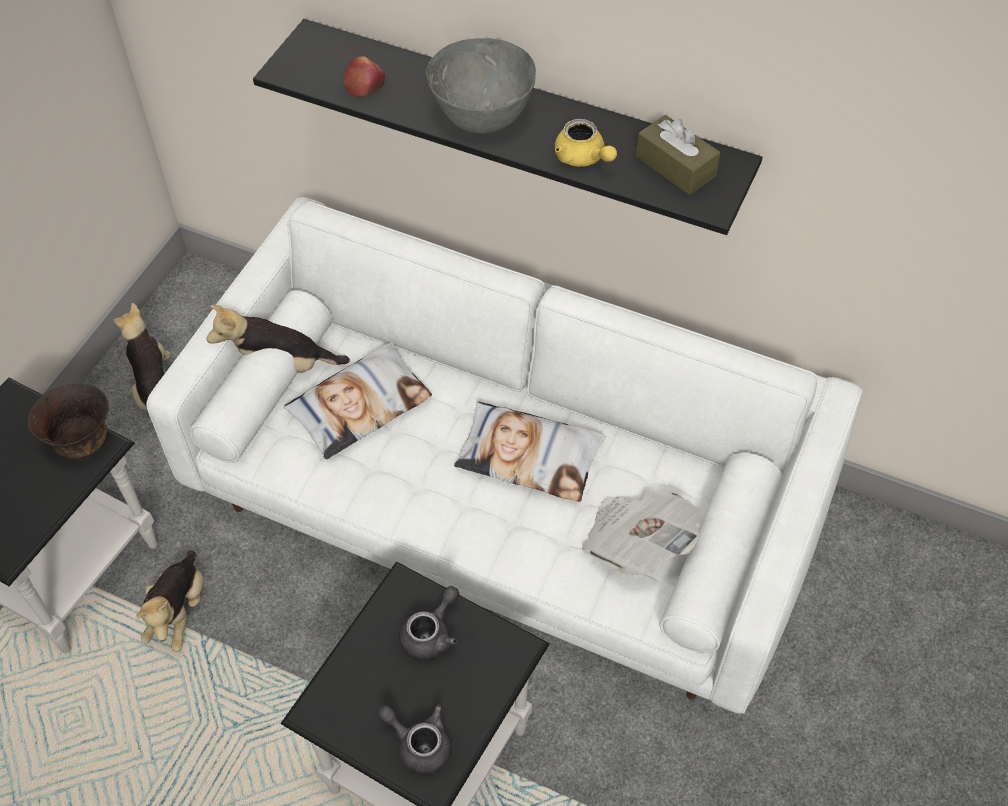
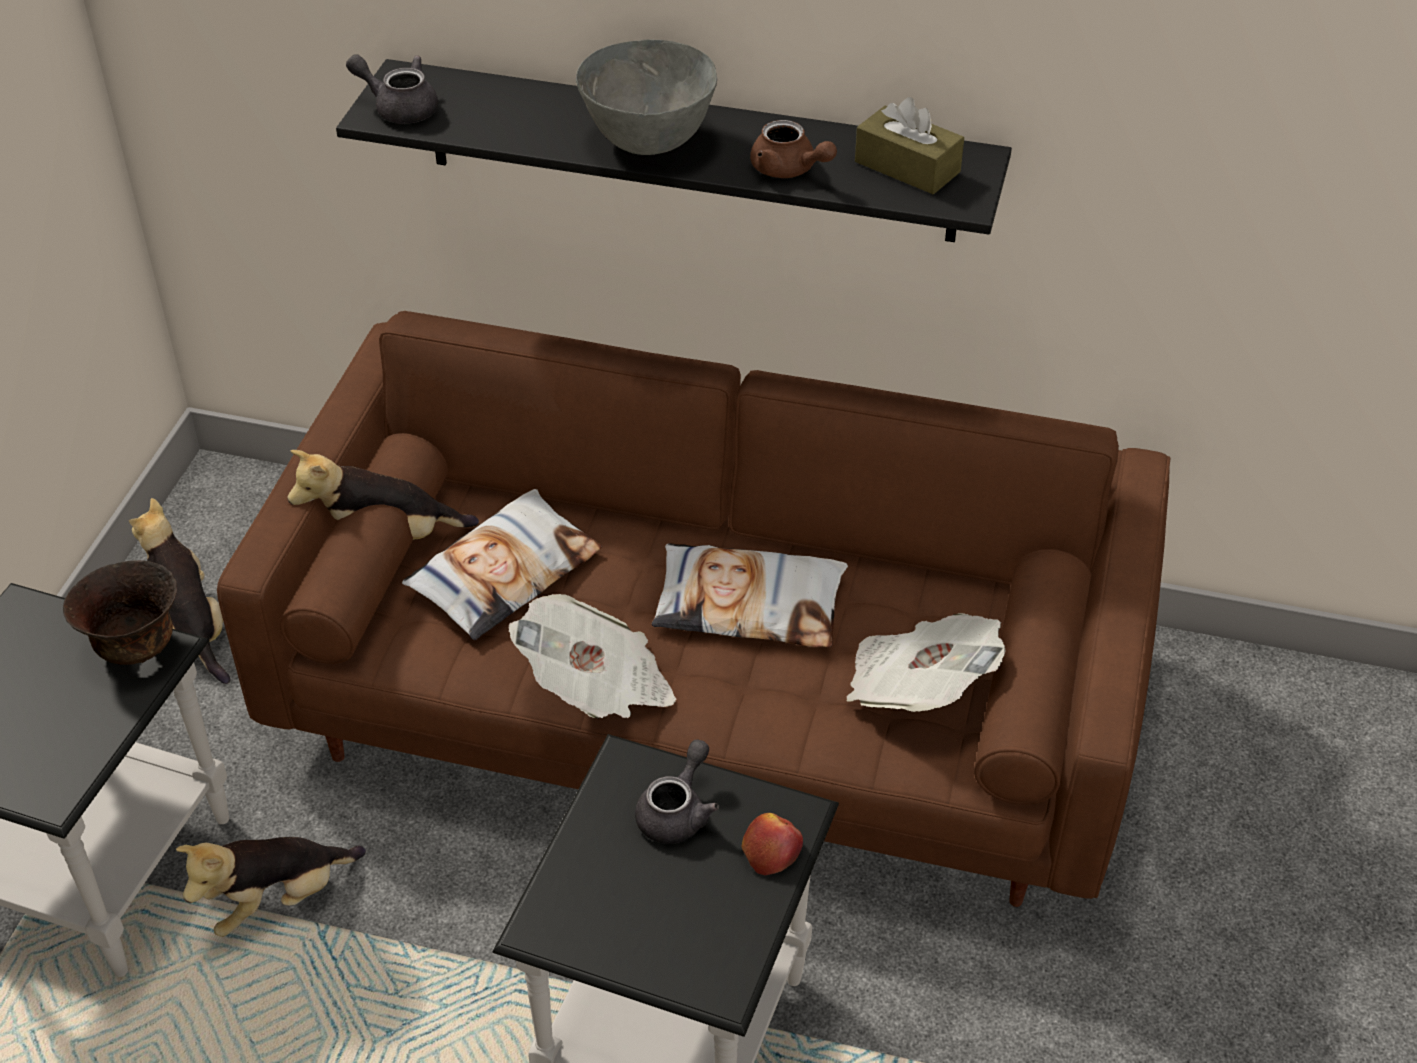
camera: 10 degrees left, 10 degrees down
plush toy [136,550,204,652] -> plush toy turned 60 degrees clockwise [176,837,366,937]
white sofa [146,197,863,714] -> brown sofa [217,311,1170,907]
apple [343,56,385,97] -> apple moved to [742,813,803,875]
grey teapot [377,705,452,775] -> grey teapot moved to [346,54,438,123]
yellow teapot [555,119,617,167] -> brown teapot [750,120,837,178]
none -> newspaper [509,594,676,719]

